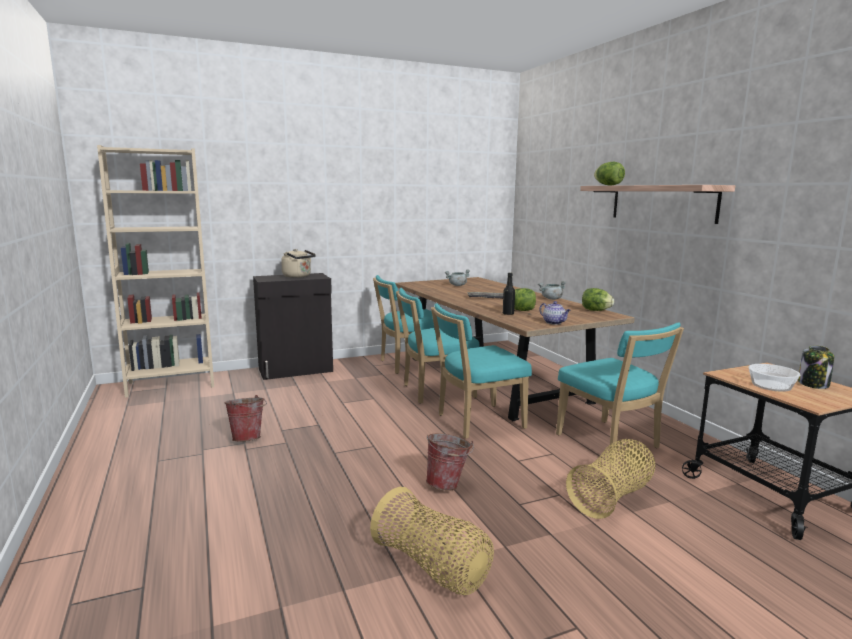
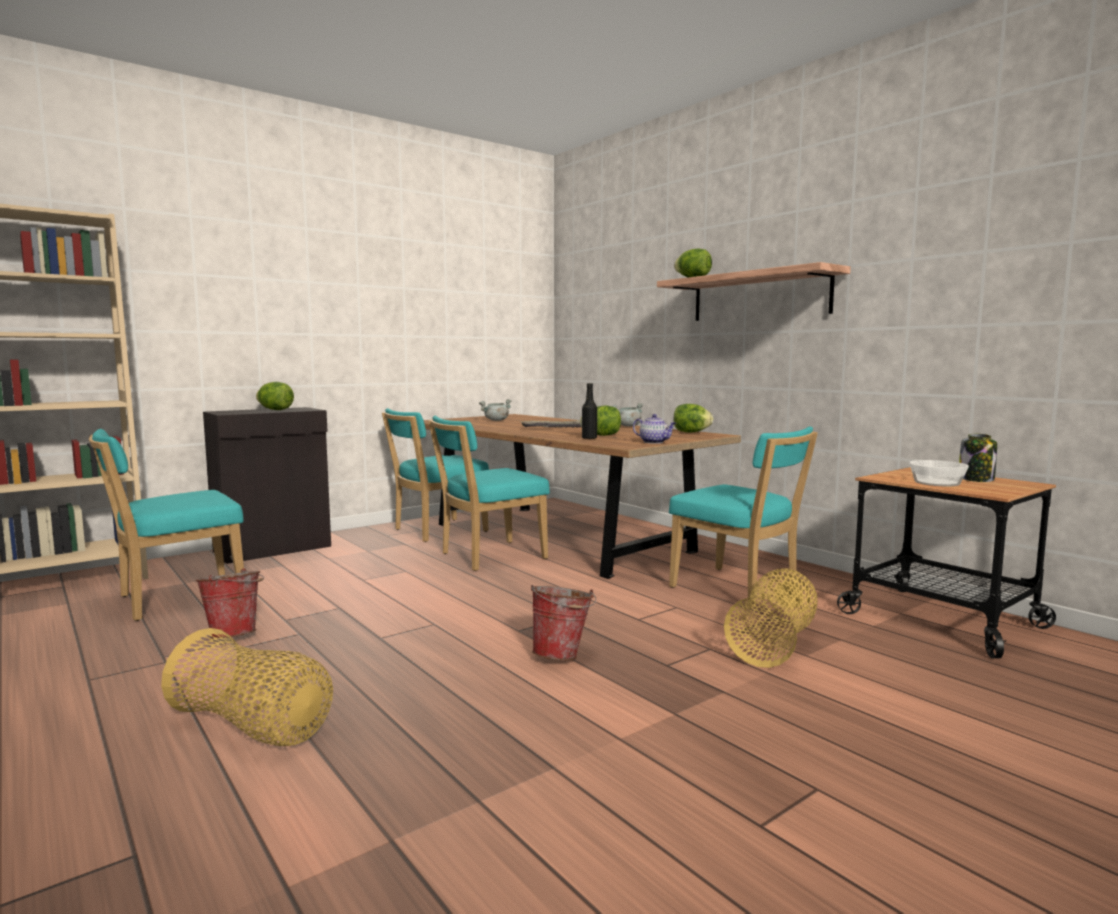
camera: 15 degrees left, 5 degrees down
beige kettle [281,249,316,278] -> lettuce [256,382,294,410]
basket [370,487,494,595] -> basket moved to [161,628,333,746]
turquoise chair [431,303,532,439] -> turquoise chair moved to [89,429,244,621]

